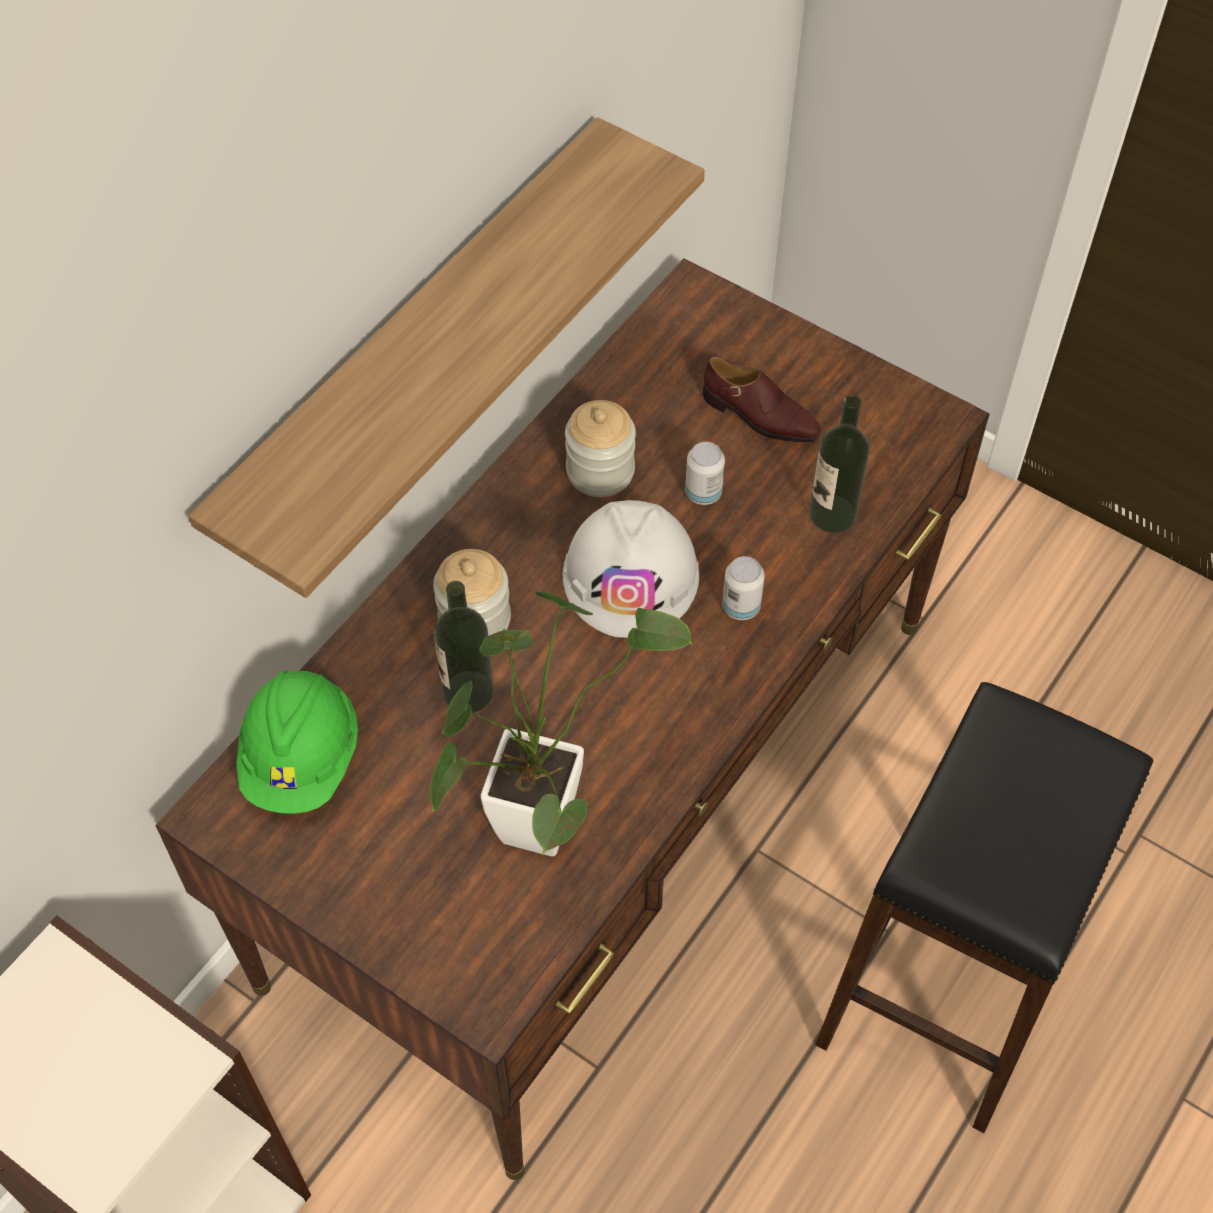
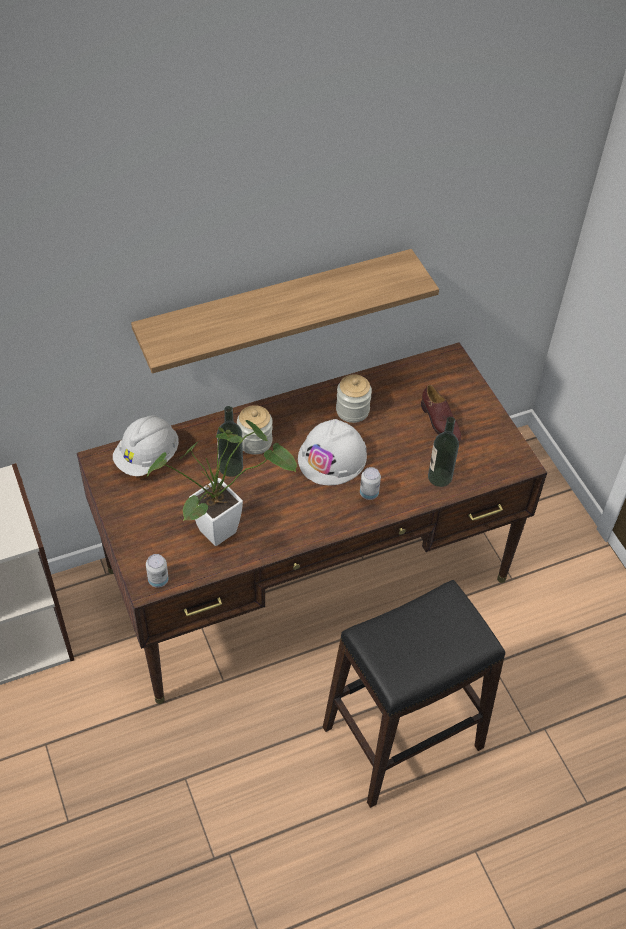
camera: 30 degrees right, 5 degrees down
green hard hat [237,671,358,814] -> white hard hat [113,415,179,476]
can [685,442,725,505] -> can moved to [146,554,169,588]

